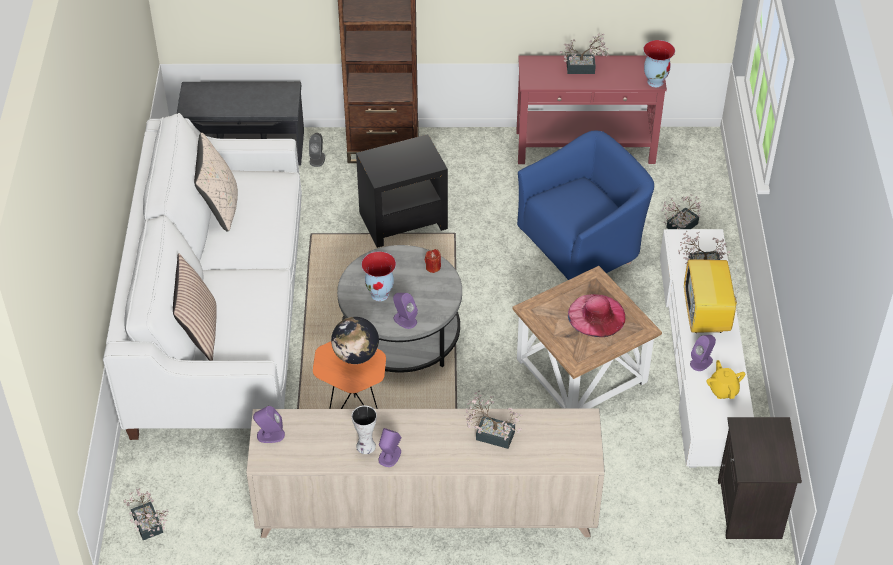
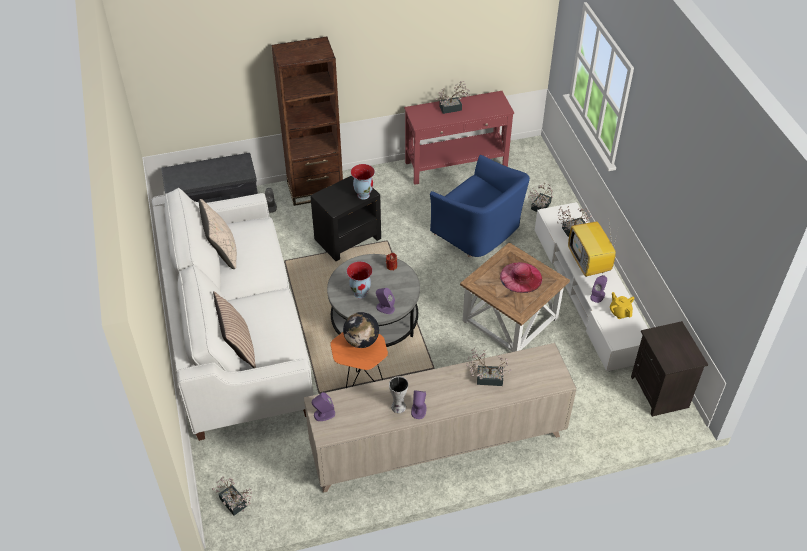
camera: 15 degrees left, 0 degrees up
blue armchair [517,130,654,280] -> blue armchair turned 90 degrees clockwise [430,155,530,257]
vase [643,40,675,87] -> vase moved to [351,164,375,200]

